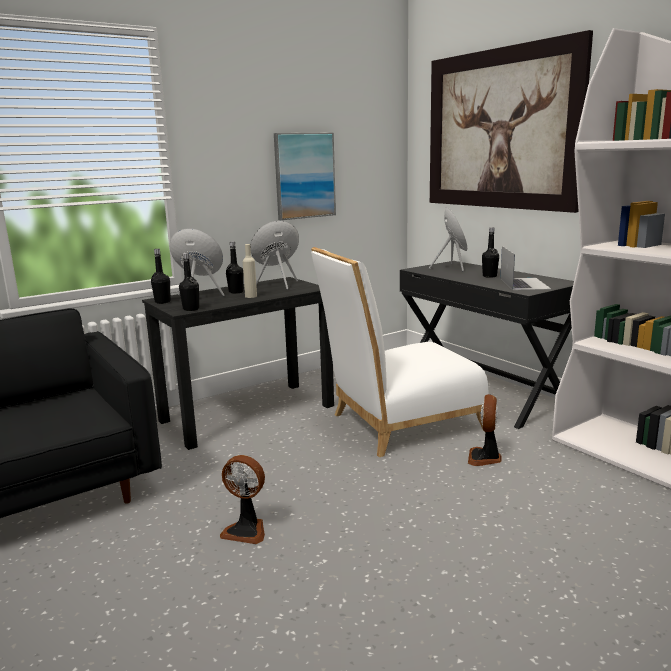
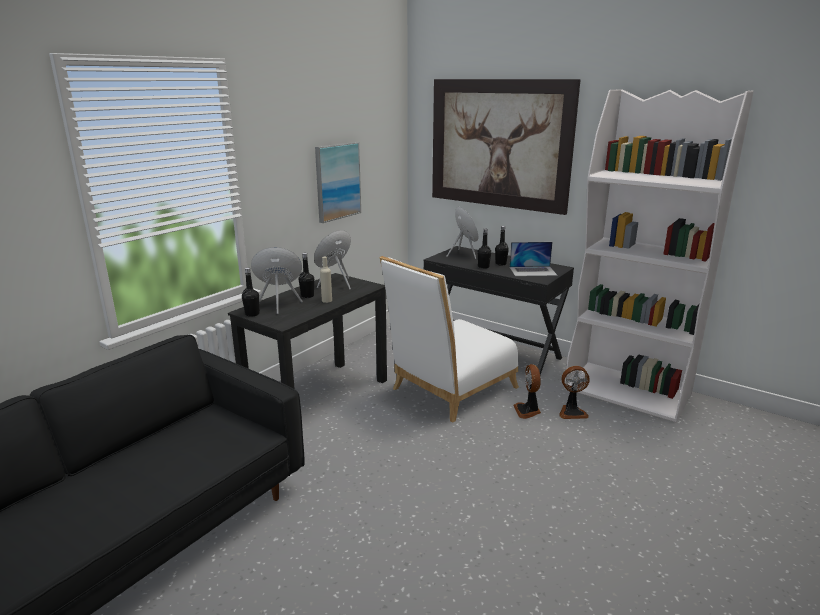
camera: 20 degrees left, 5 degrees up
black bottle [179,253,199,311] -> black bottle moved to [478,229,491,269]
fan [220,455,265,544] -> fan moved to [560,366,590,419]
laptop [500,246,551,290] -> laptop turned 105 degrees clockwise [509,242,558,276]

